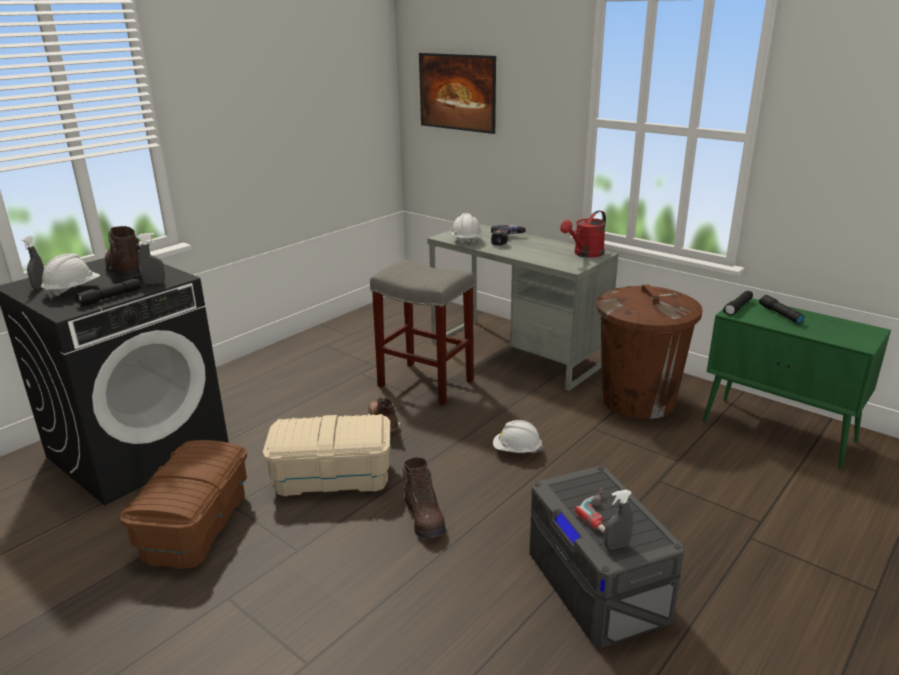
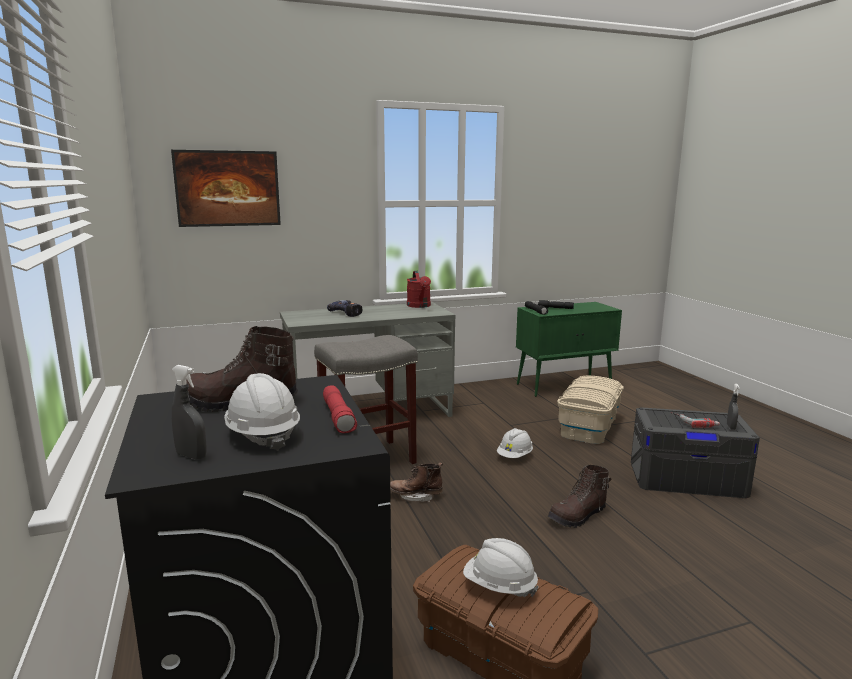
camera: 60 degrees left, 10 degrees down
black flashlight [75,279,141,306] -> red flashlight [323,385,357,433]
grey spray bottle [137,233,165,285] -> none
beige storage box [263,414,390,496] -> beige storage box moved to [557,376,624,444]
brown boot [402,457,446,539] -> brown boot turned 135 degrees clockwise [548,465,612,528]
white hard hat [451,213,482,246] -> white hard hat moved to [463,538,539,597]
brown trash can [596,285,703,419] -> none

